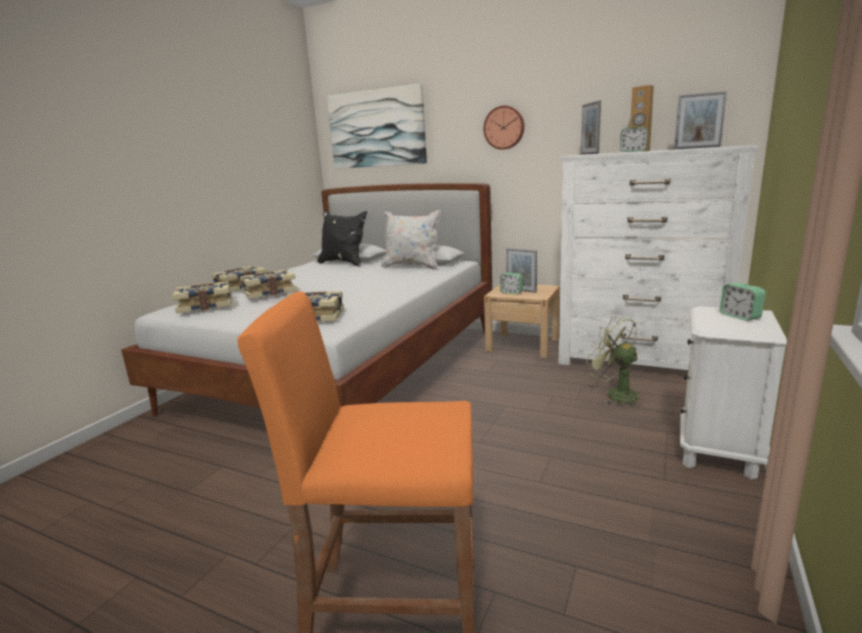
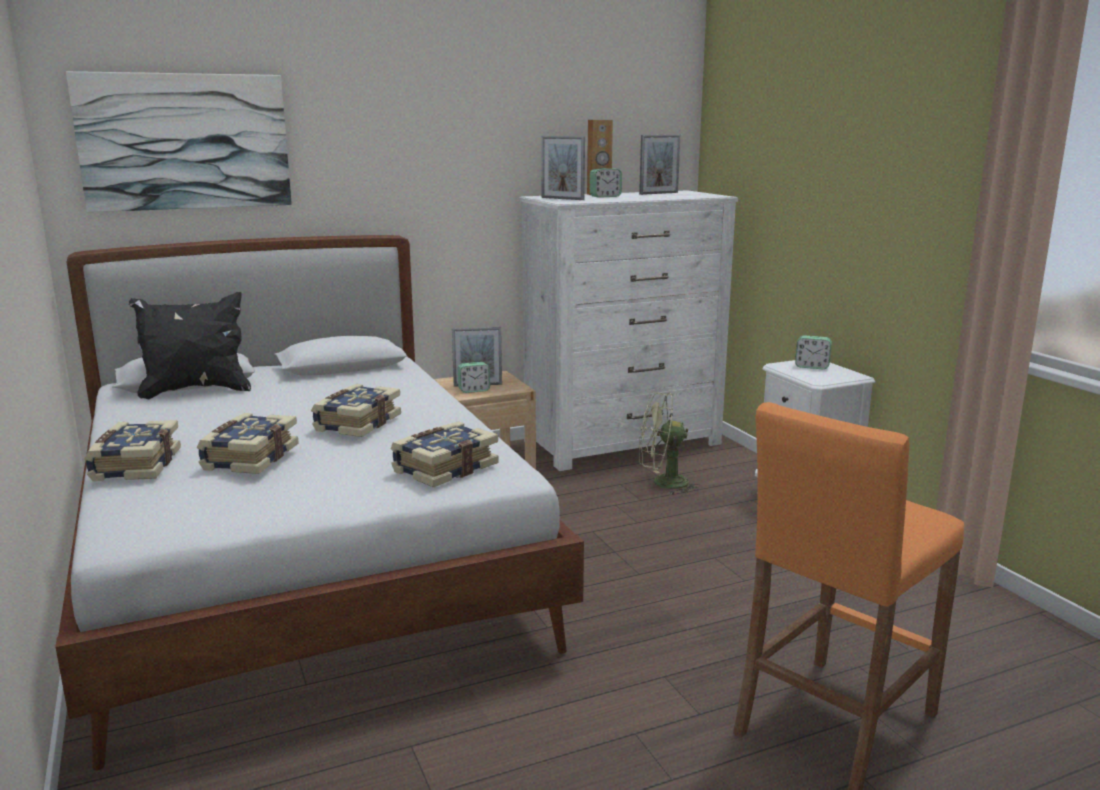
camera: 50 degrees left, 0 degrees up
book [172,281,232,313] -> book moved to [311,384,401,437]
white pillow [381,210,441,270] -> none
wall clock [483,106,525,150] -> none

